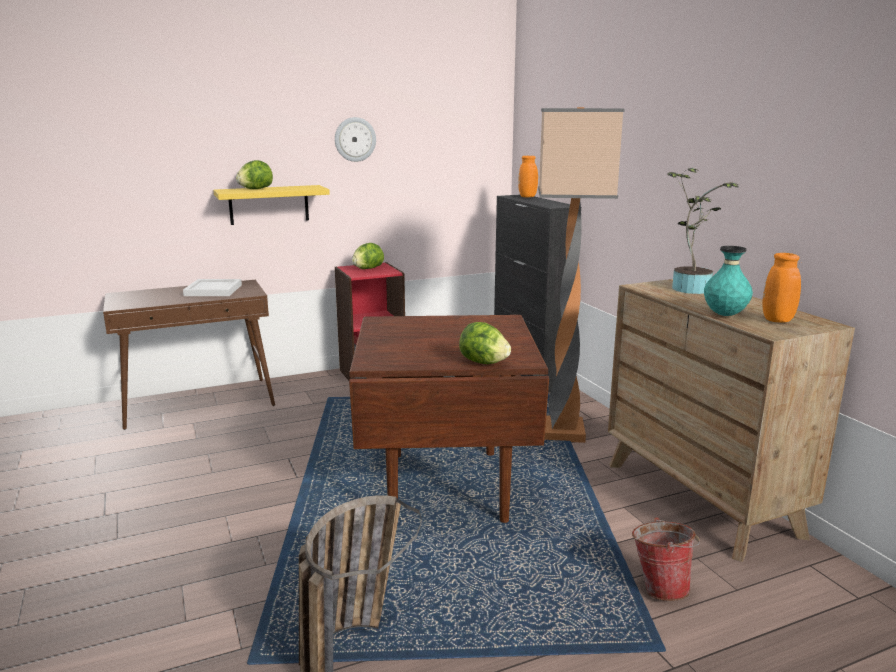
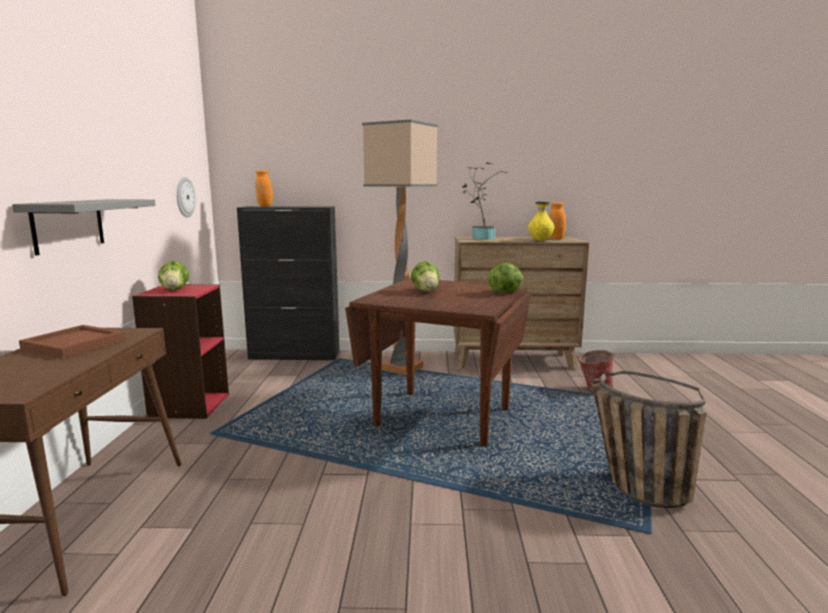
camera: 65 degrees left, 5 degrees down
white tray [183,279,242,296] -> brown tray [19,325,125,359]
yellow shelf [213,185,330,225] -> grey shelf [12,199,156,256]
lettuce [236,160,273,189] -> lettuce moved to [411,261,440,292]
wall clock [335,117,376,162] -> wall clock moved to [177,177,196,218]
turquoise vase [704,246,753,316] -> yellow vase [528,202,554,241]

